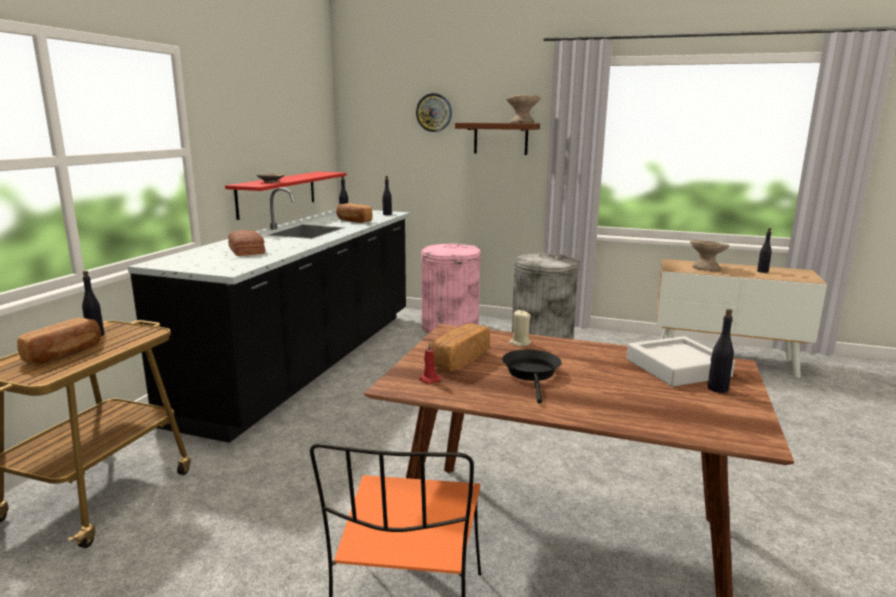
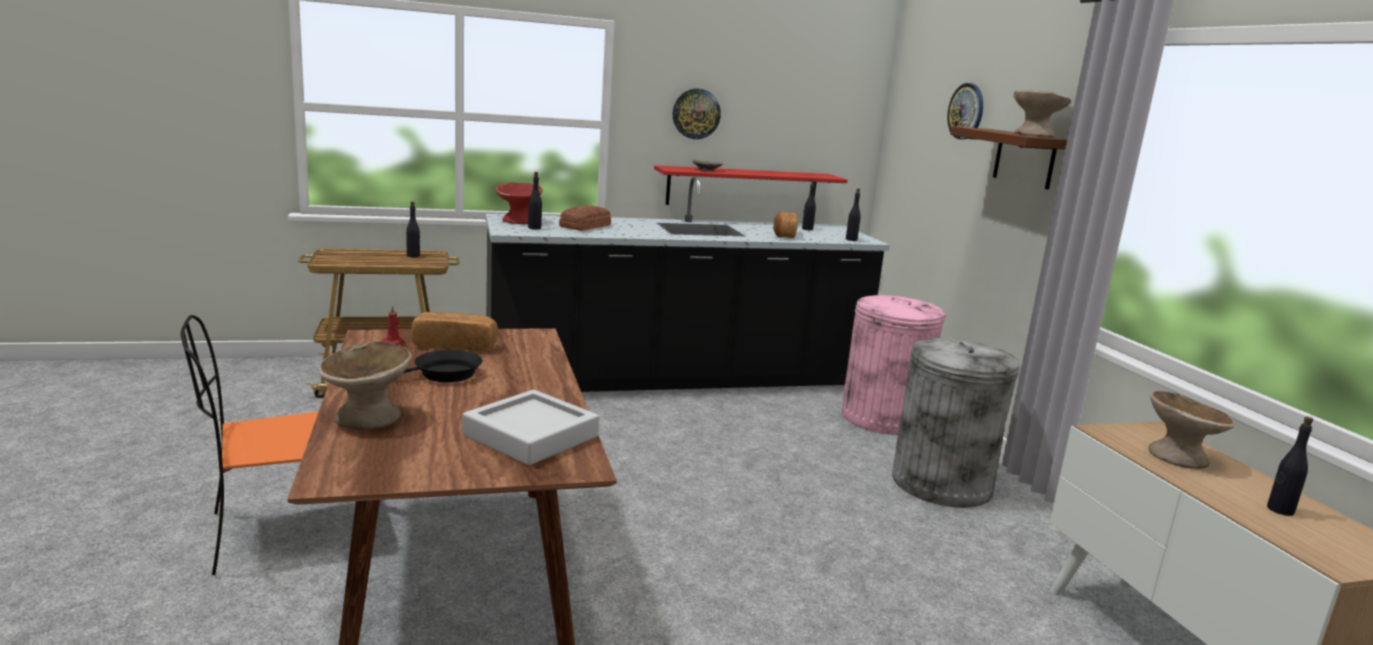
camera: 55 degrees right, 0 degrees up
bread [17,318,101,364] -> none
beige candle [509,310,531,346] -> none
black bottle [708,309,734,393] -> black bottle moved to [528,172,542,229]
none -> beige bowl [319,342,412,430]
none -> red bowl [496,182,543,224]
none -> wall clock [673,89,721,139]

